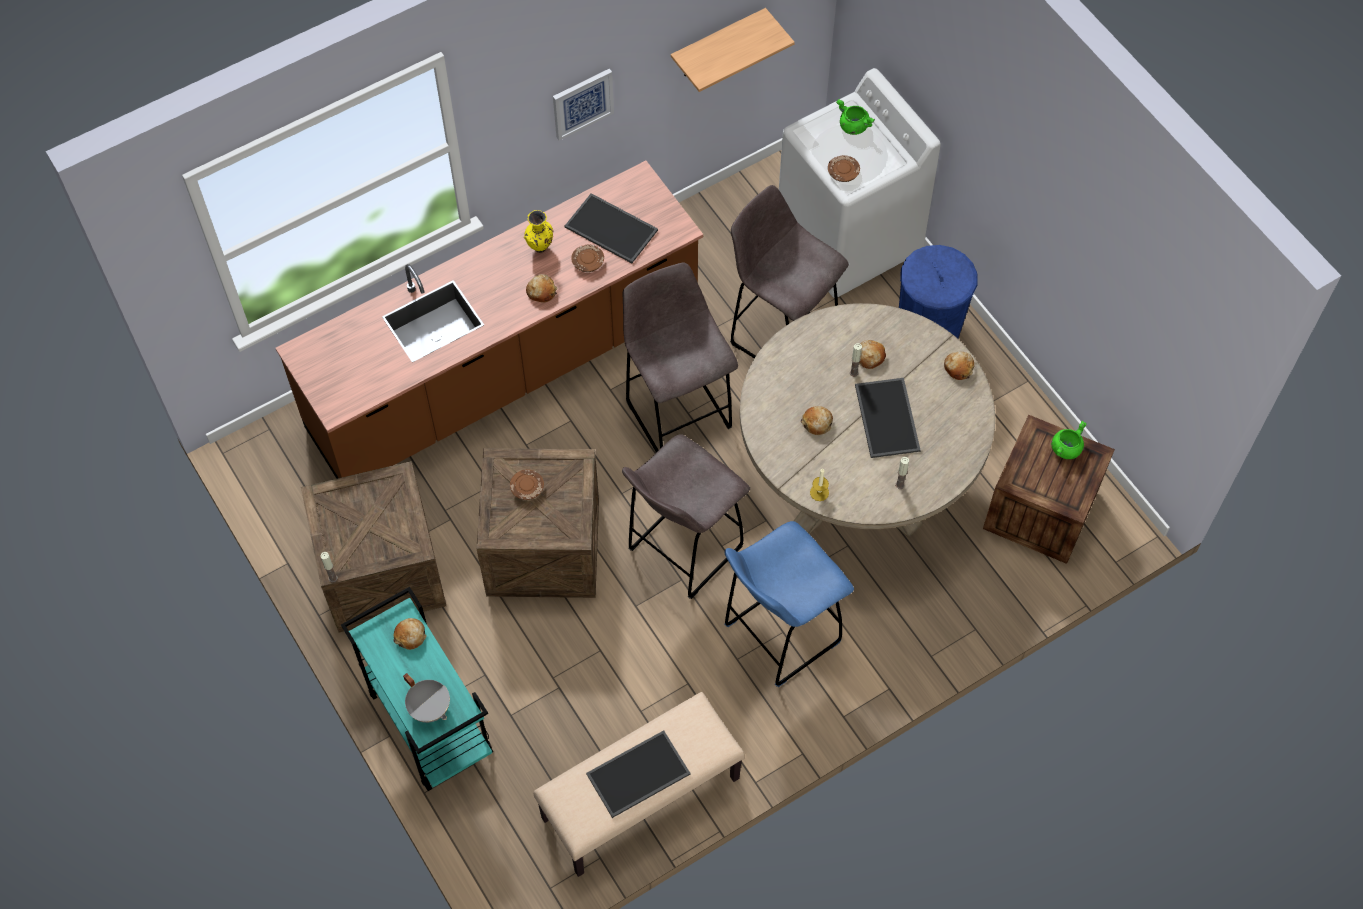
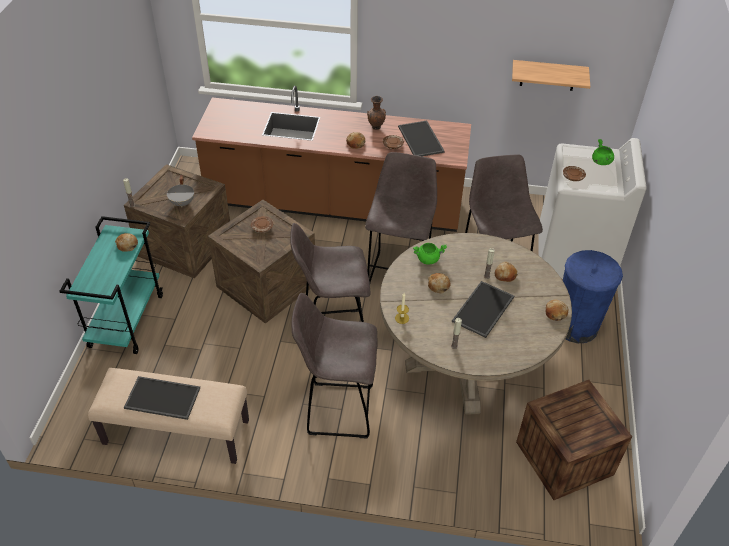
camera: 40 degrees right, 15 degrees down
grey cooking pot [403,673,450,723] -> grey cooking pot moved to [167,175,194,207]
yellow vase [524,210,553,253] -> brown vase [367,96,386,130]
picture [553,68,614,141] -> none
blue stool [725,521,854,687] -> grey stool [292,293,378,438]
green cooking pot [1051,421,1087,459] -> green cooking pot moved to [413,243,447,265]

